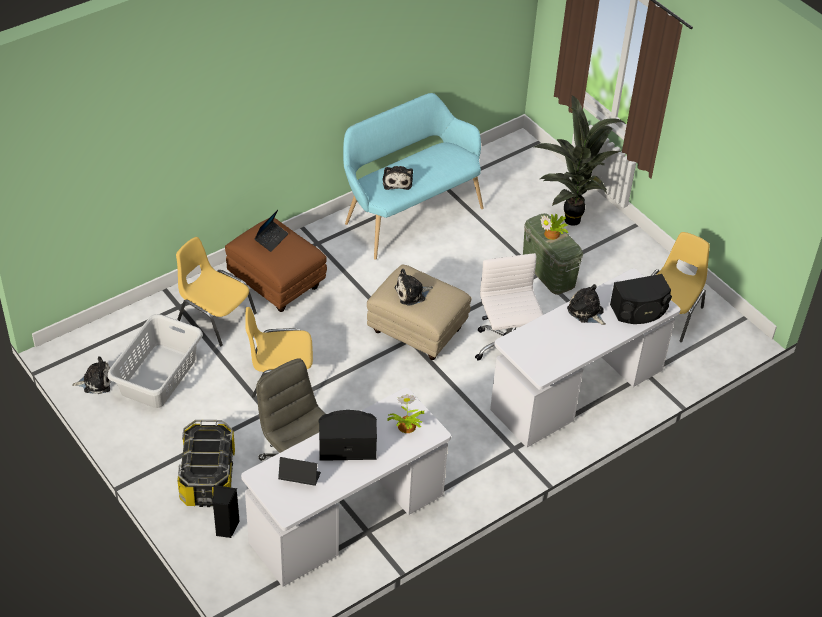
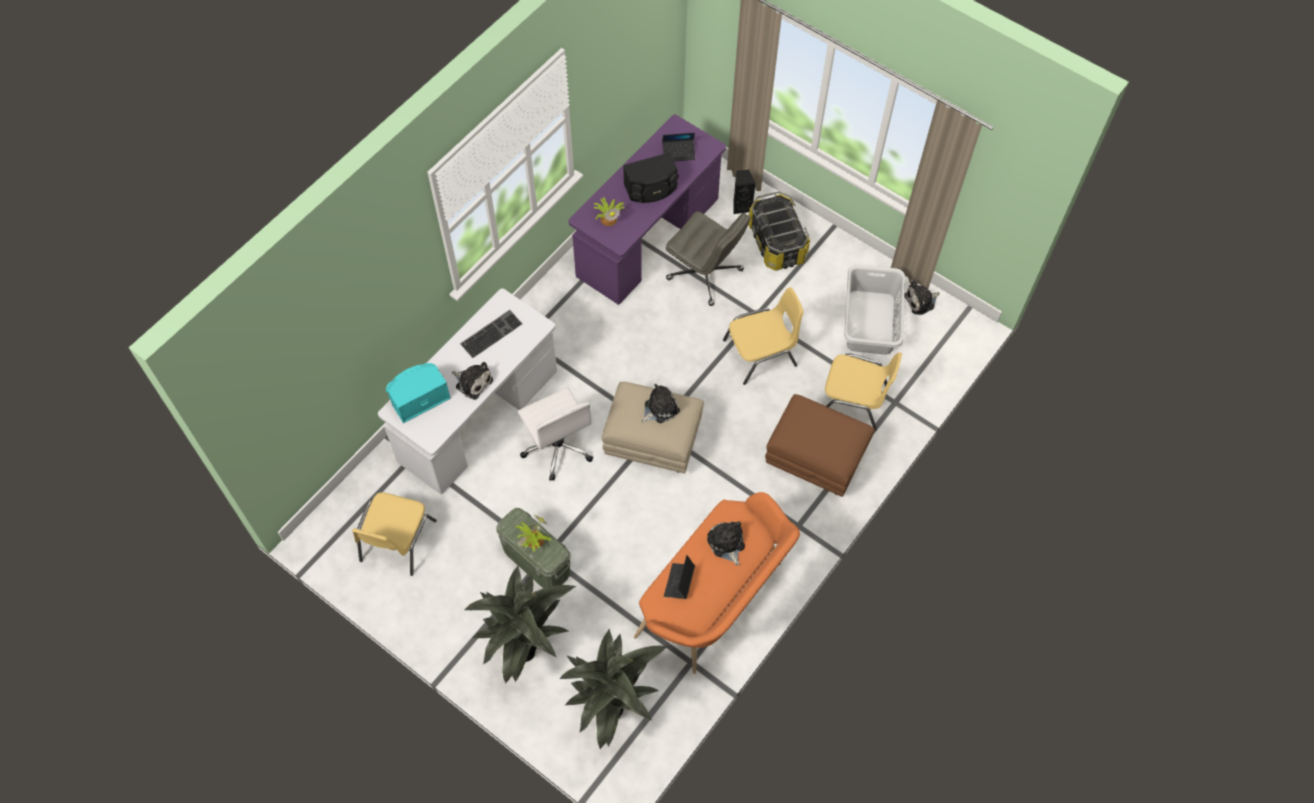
camera: 165 degrees right, 15 degrees up
white desk [241,388,451,587] -> purple desk [569,115,726,305]
laptop [254,210,289,252] -> laptop moved to [664,555,695,599]
turquoise bench [343,93,483,260] -> orange bench [634,492,800,674]
black speaker [610,274,672,324] -> turquoise speaker [386,363,451,423]
none -> keyboard [460,310,522,358]
none -> potted plant [559,629,668,750]

